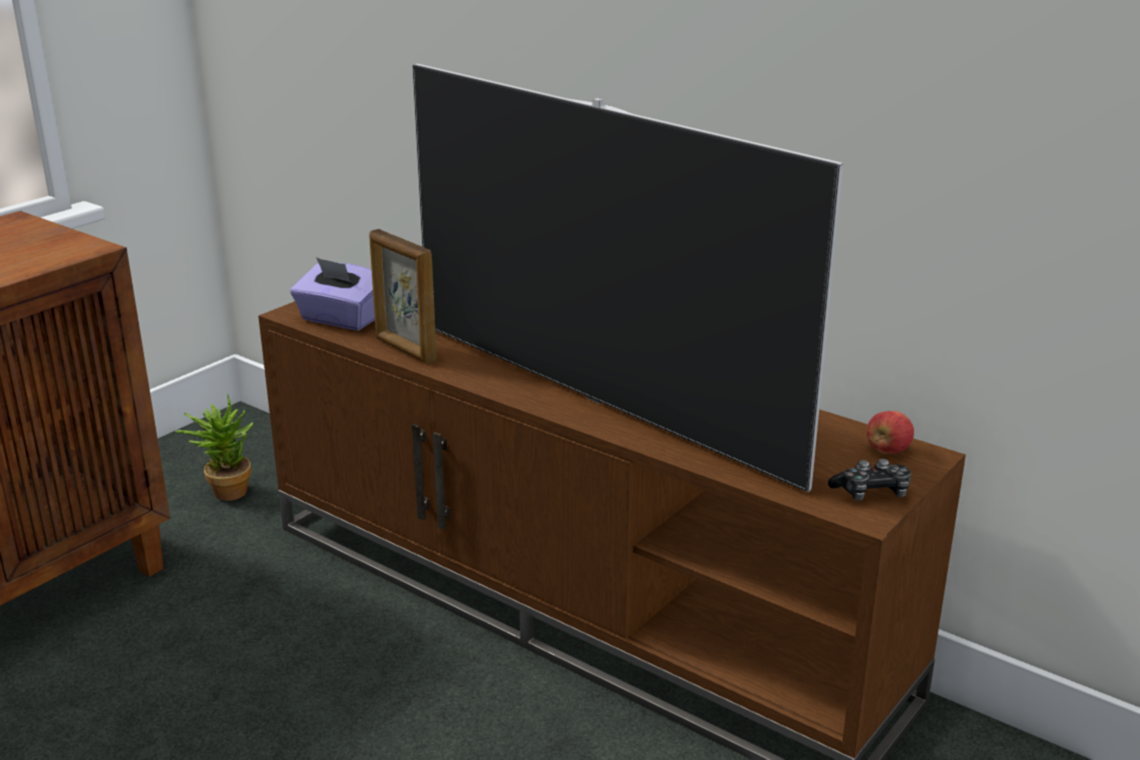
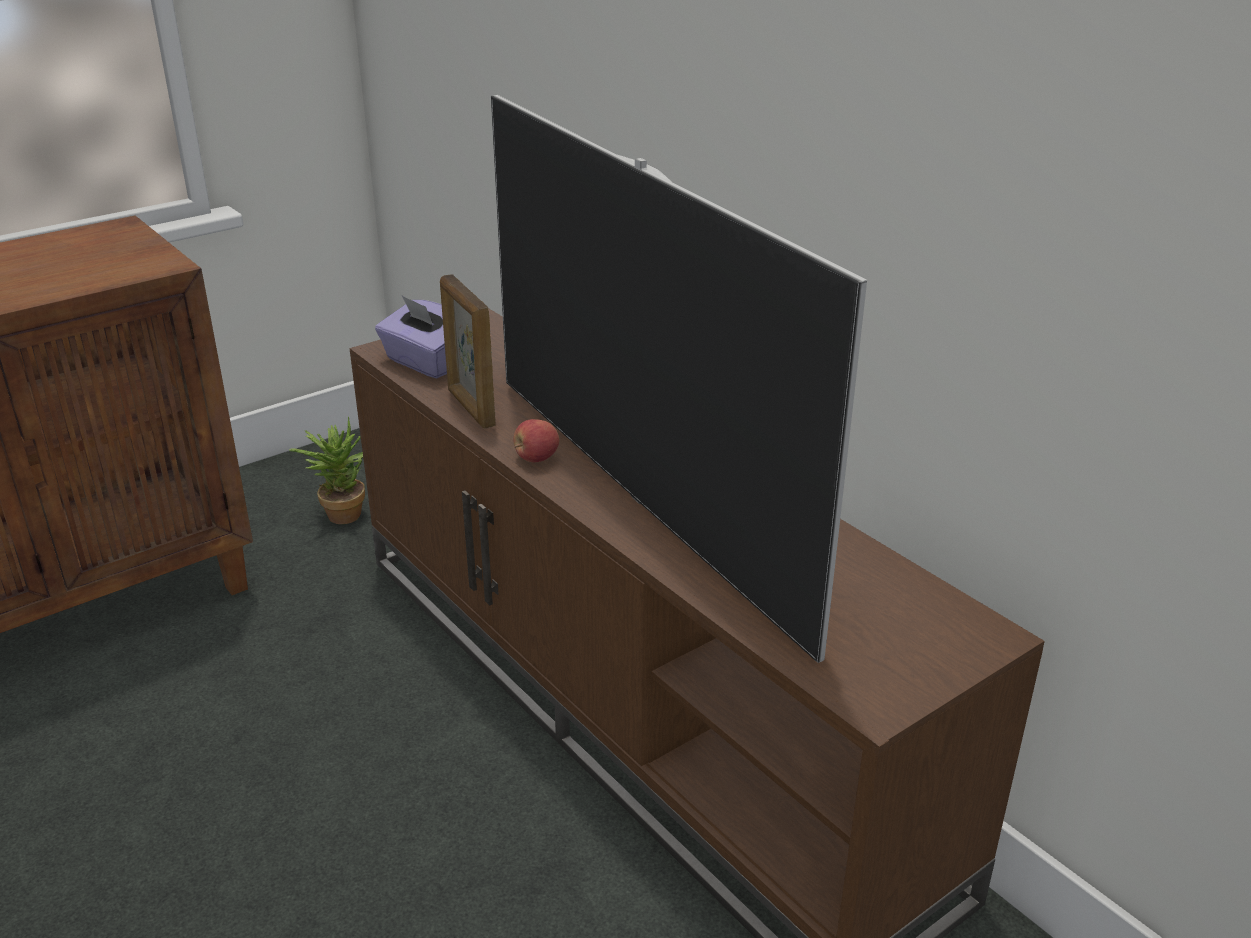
camera: 15 degrees right, 5 degrees up
game controller [828,459,911,501] -> none
apple [866,411,914,454] -> apple moved to [513,419,559,462]

